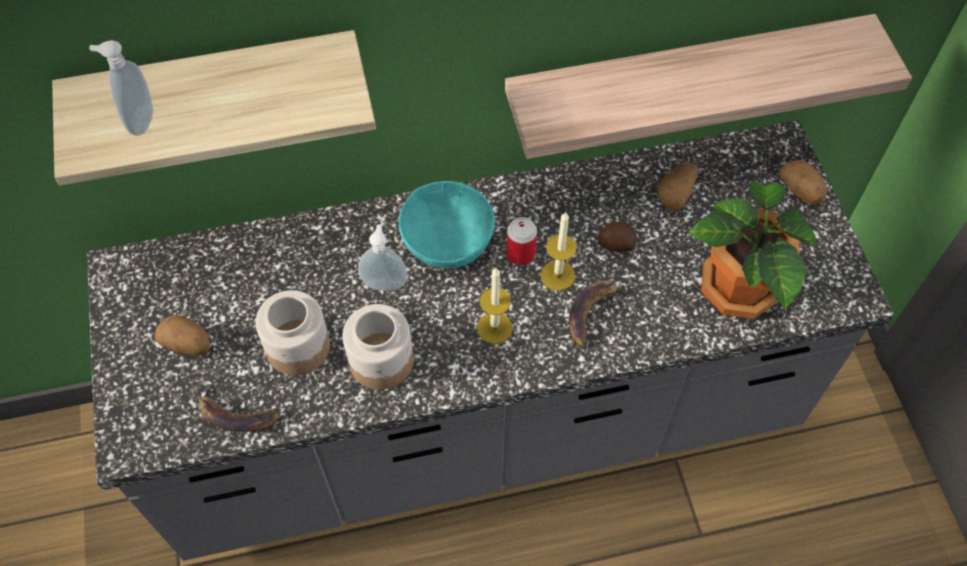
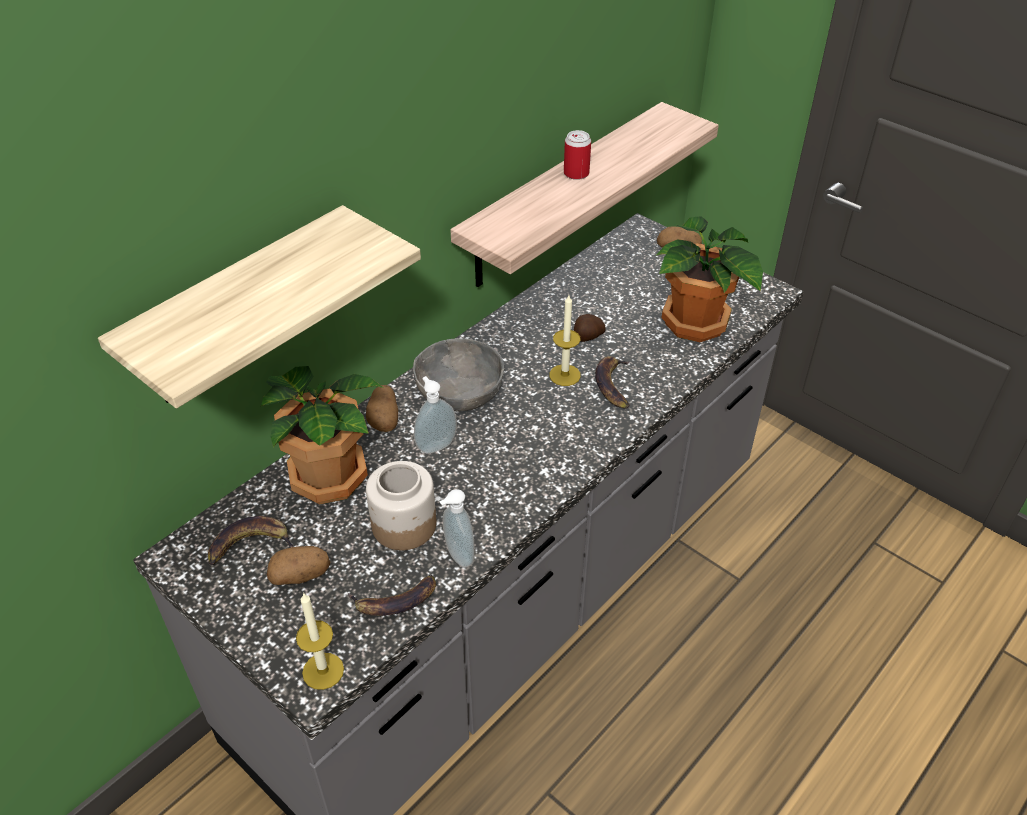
camera: 35 degrees left, 15 degrees down
soap dispenser [89,40,153,136] -> soap dispenser moved to [439,489,475,568]
jar [343,304,413,390] -> none
turquoise bowl [398,181,495,268] -> grey bowl [413,338,504,412]
candle [477,268,513,344] -> candle moved to [296,592,344,690]
can [506,217,537,265] -> can moved to [564,130,591,180]
potato [657,163,697,211] -> potato moved to [366,385,398,432]
none -> banana [208,516,294,565]
none -> potted plant [261,366,383,504]

